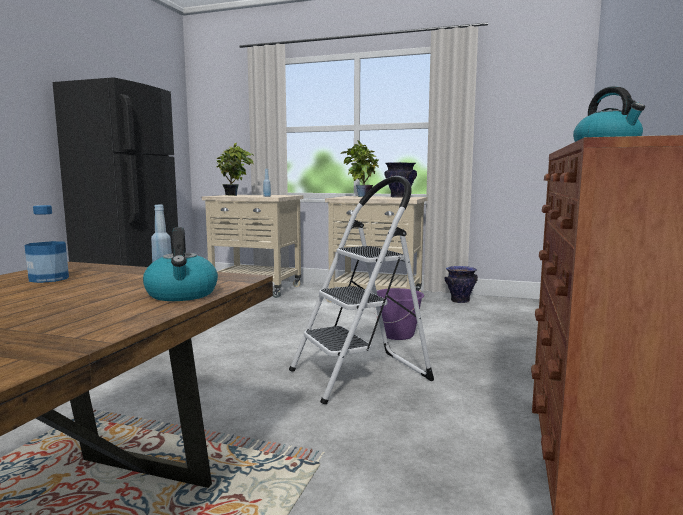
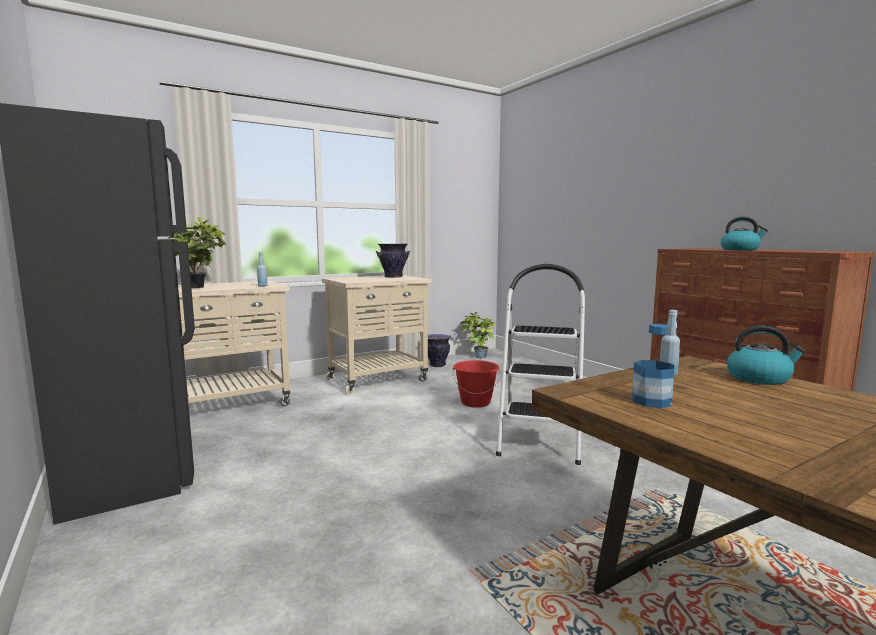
camera: 50 degrees left, 0 degrees up
potted plant [340,140,379,197] -> potted plant moved to [460,312,497,358]
purple bucket [374,288,424,340] -> red bucket [452,360,500,408]

